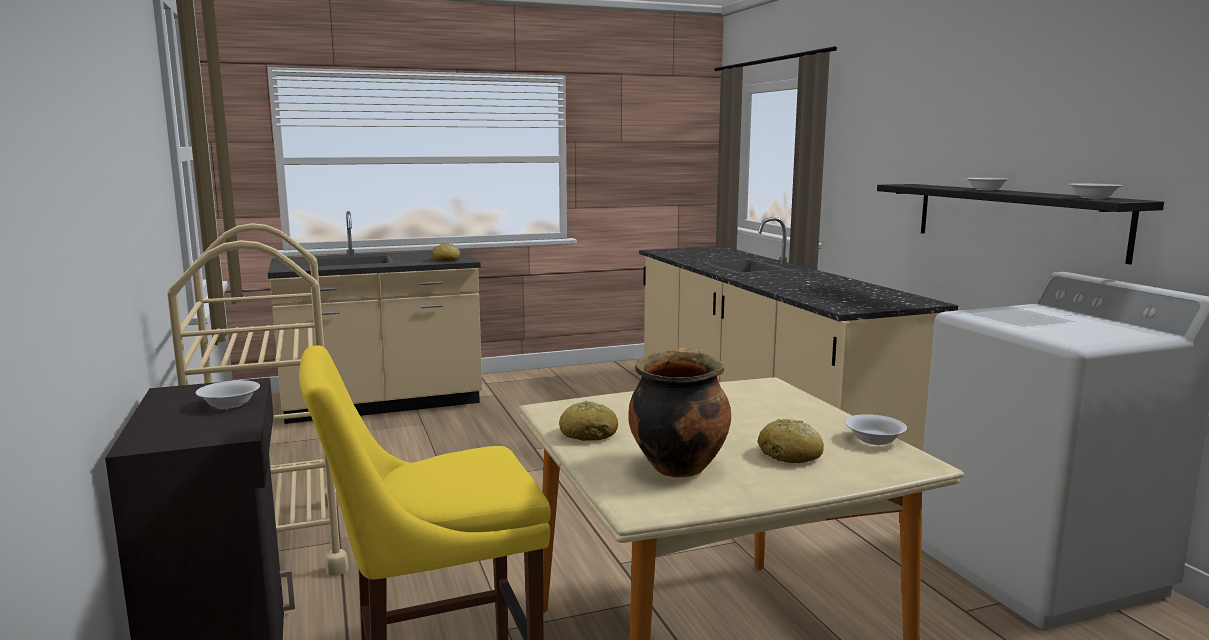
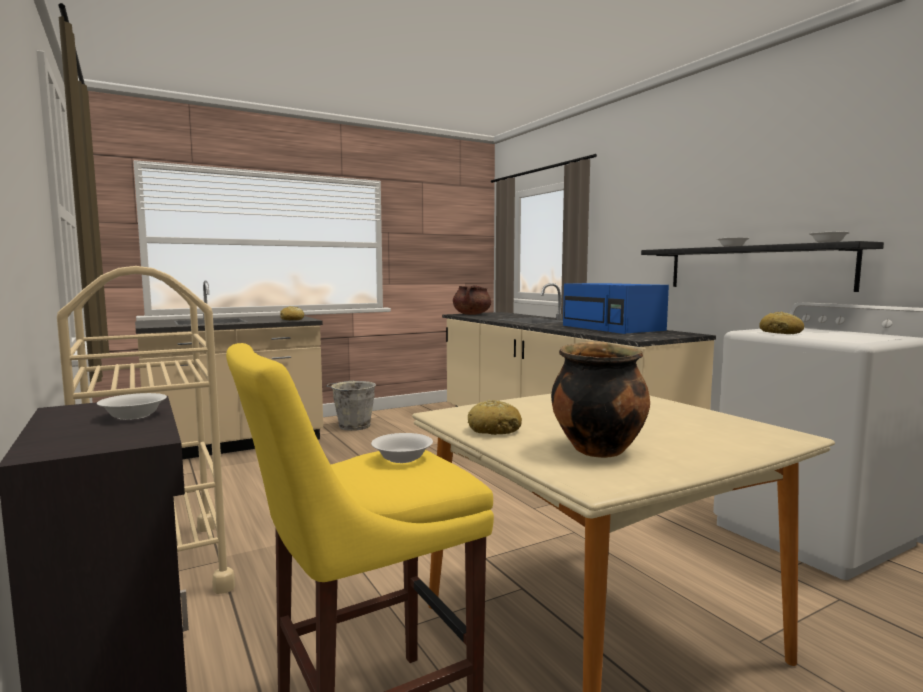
camera: 10 degrees left, 5 degrees down
bread [757,419,824,463] -> bread moved to [759,312,804,334]
white bowl [845,414,907,445] -> white bowl moved to [371,433,433,463]
none -> grey bucket [326,381,376,431]
none -> brown cooking pot [453,285,491,315]
none -> blue microwave [563,283,669,334]

